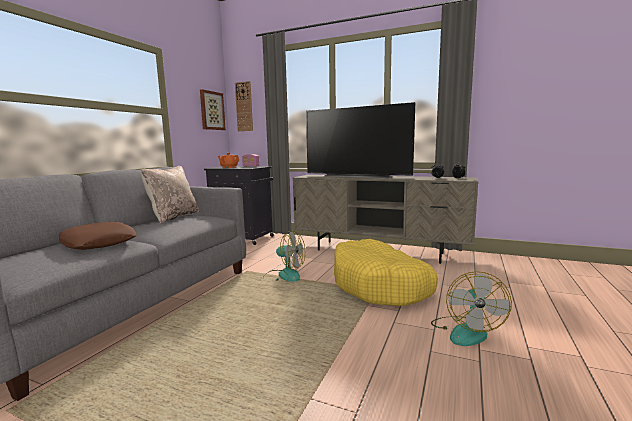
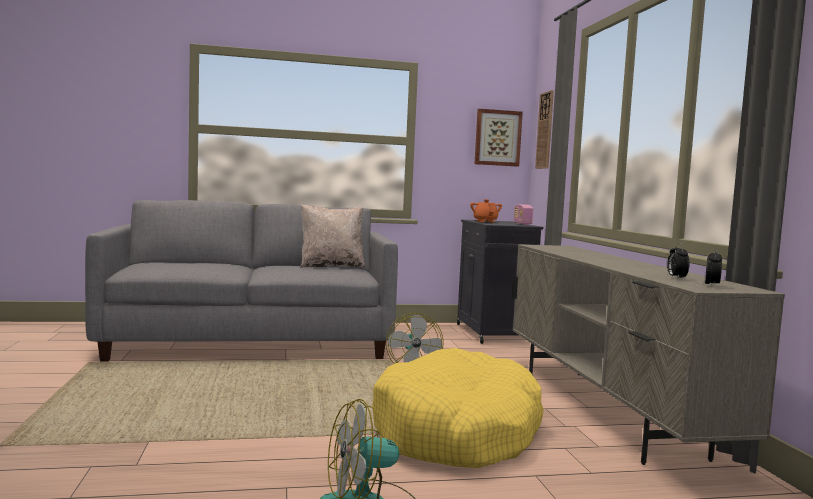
camera: 55 degrees right, 5 degrees down
brown pillow [59,221,137,250] -> none
television [306,102,415,179] -> none

